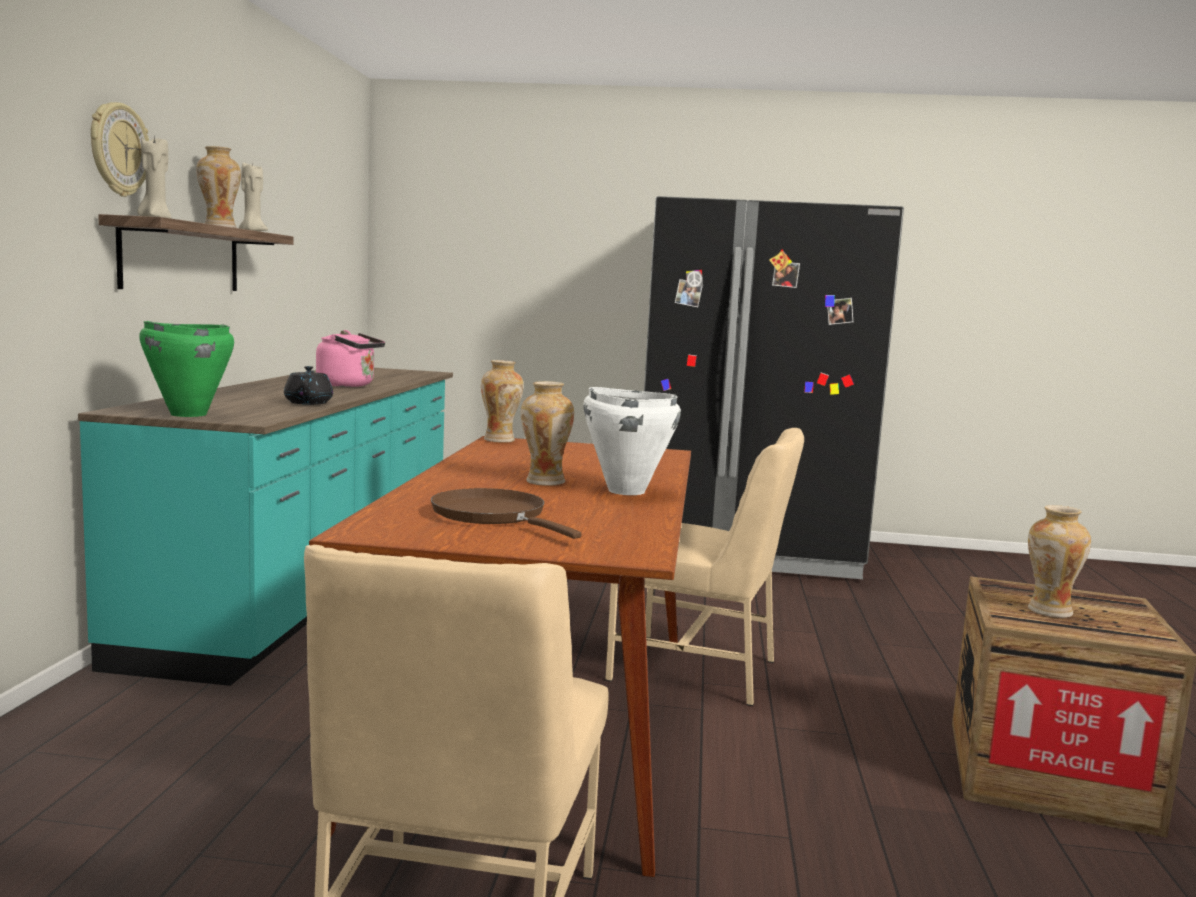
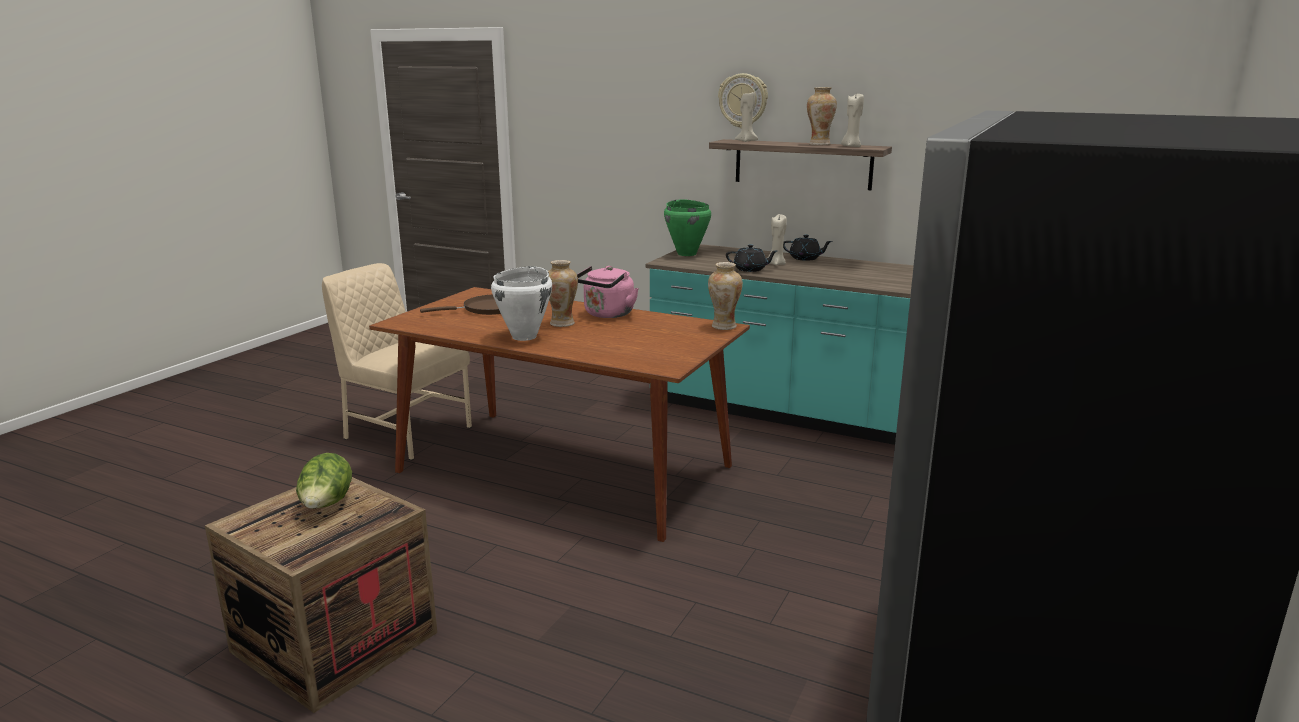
camera: 110 degrees right, 10 degrees up
pink kettle [316,330,385,387] -> pink kettle moved to [577,266,639,318]
beige chair [605,428,804,706] -> none
vase [1028,505,1091,618] -> lettuce [296,453,352,509]
none -> beige candle [768,214,787,265]
none -> black teapot [783,235,833,261]

